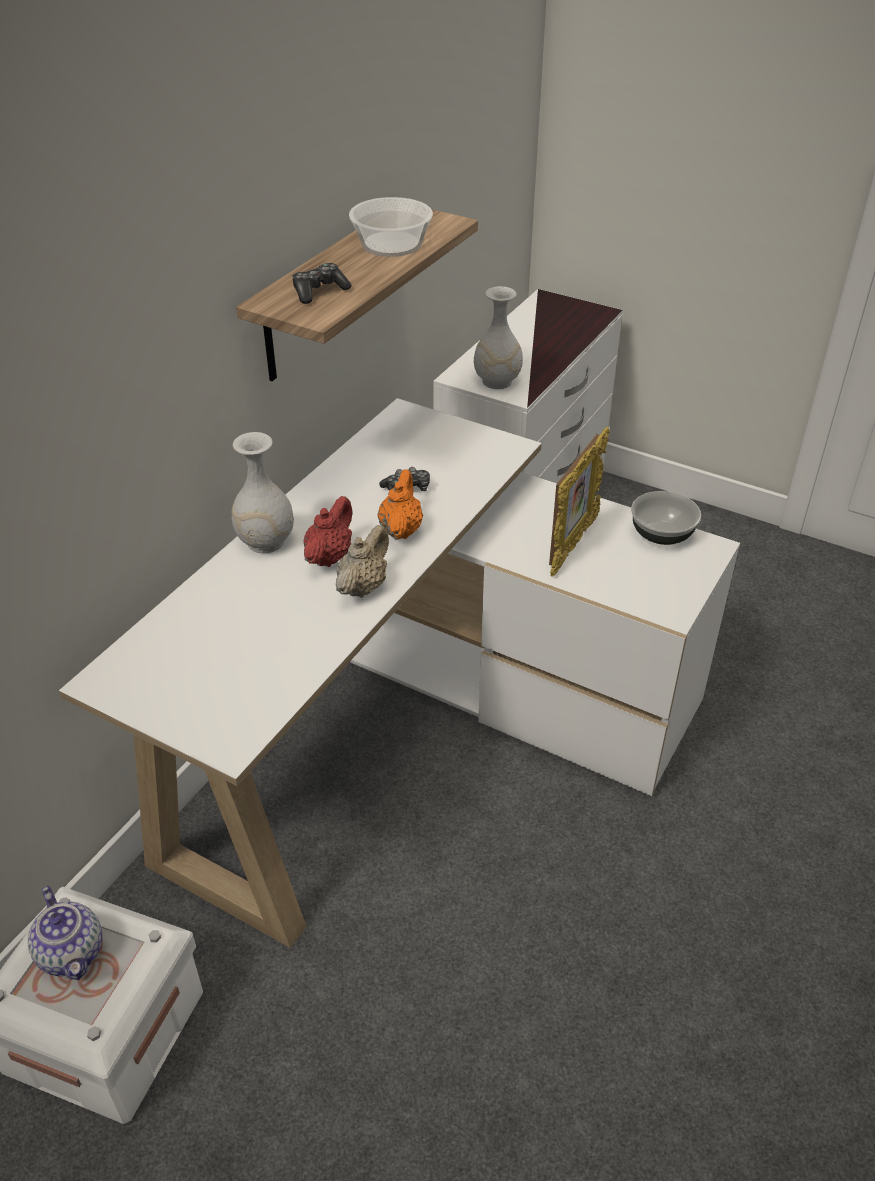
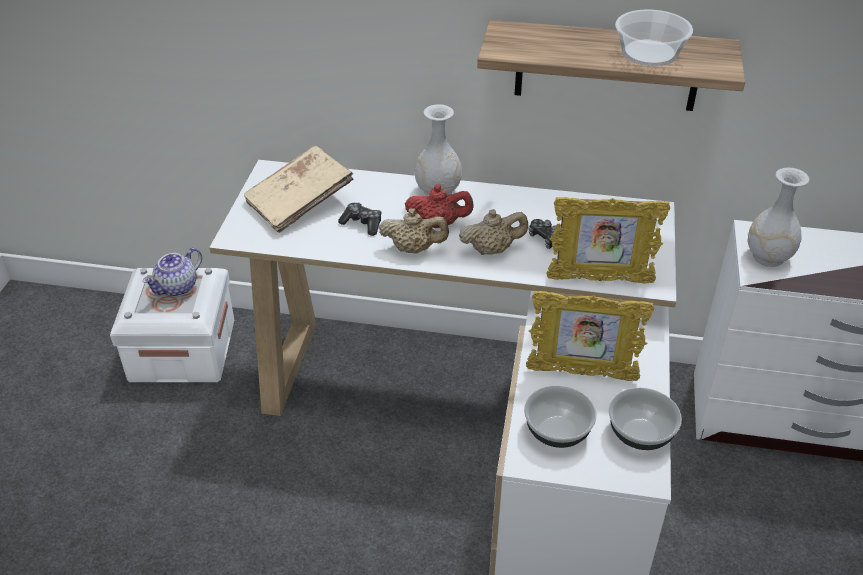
camera: 70 degrees right, 0 degrees up
game controller [292,263,351,304] -> game controller moved to [338,203,381,236]
orange teapot [378,469,423,539] -> beige teapot [459,209,528,255]
none -> beige book [244,146,354,233]
none -> bowl [524,385,596,448]
none -> picture frame [546,197,670,284]

